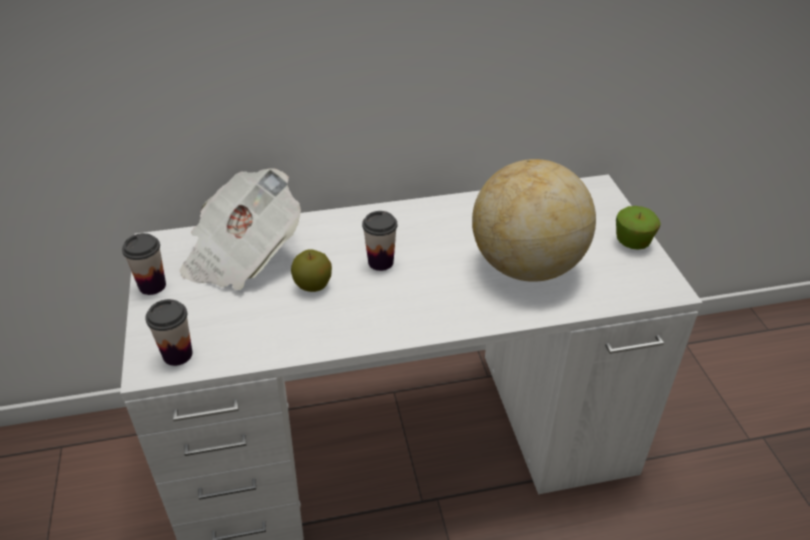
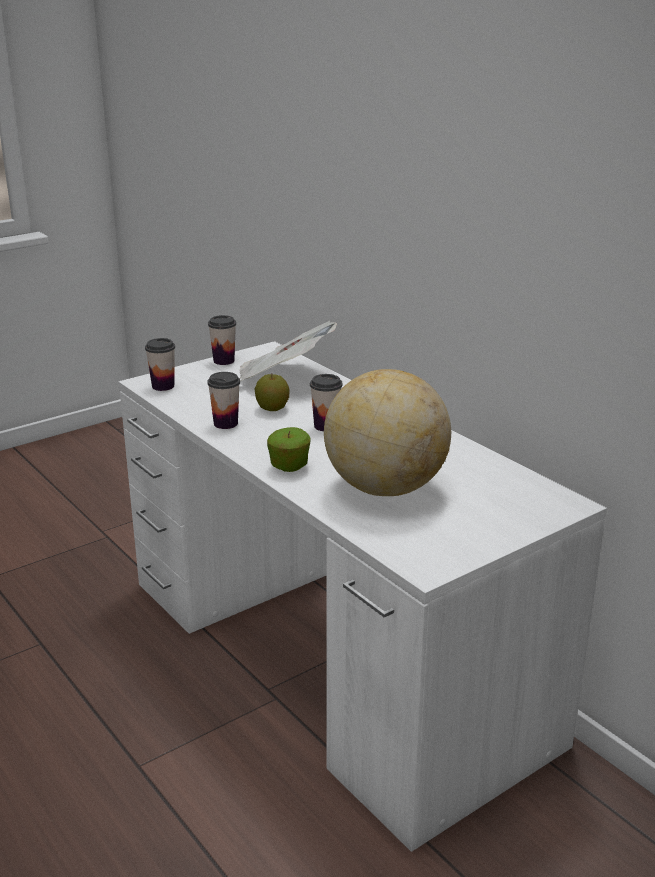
camera: 65 degrees right, 15 degrees down
apple [616,206,661,250] -> apple moved to [267,427,311,472]
none -> cup [207,372,240,429]

